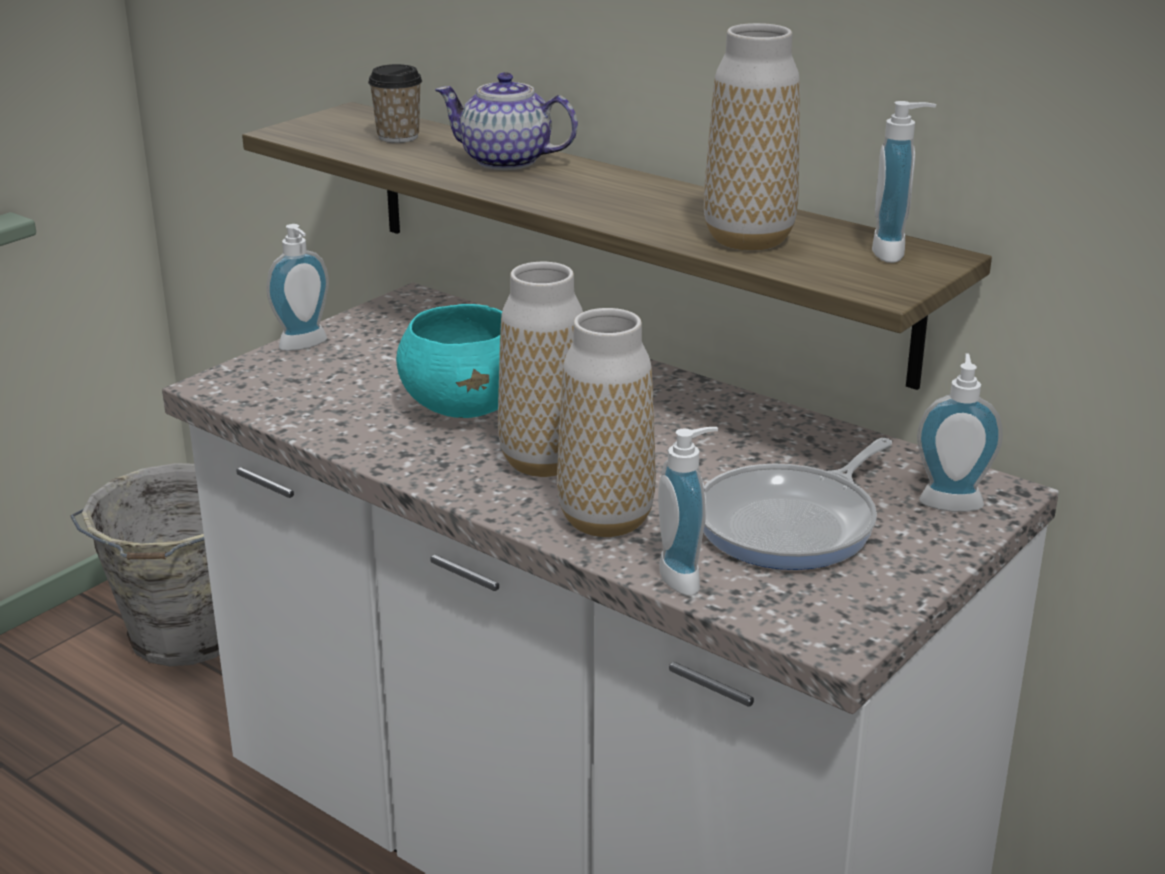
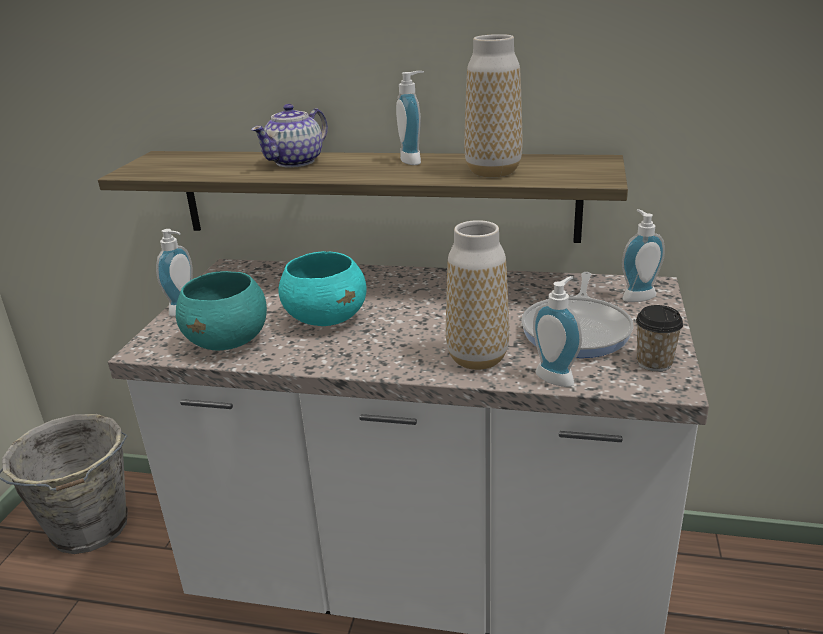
camera: 25 degrees left, 0 degrees up
cup [368,64,422,143] -> cup moved to [636,305,683,372]
teapot [435,72,578,170] -> teapot turned 45 degrees counterclockwise [251,104,328,168]
vase [498,262,583,477] -> none
soap dispenser [872,101,936,263] -> soap dispenser moved to [396,71,424,165]
none -> turquoise bowl [176,271,267,350]

